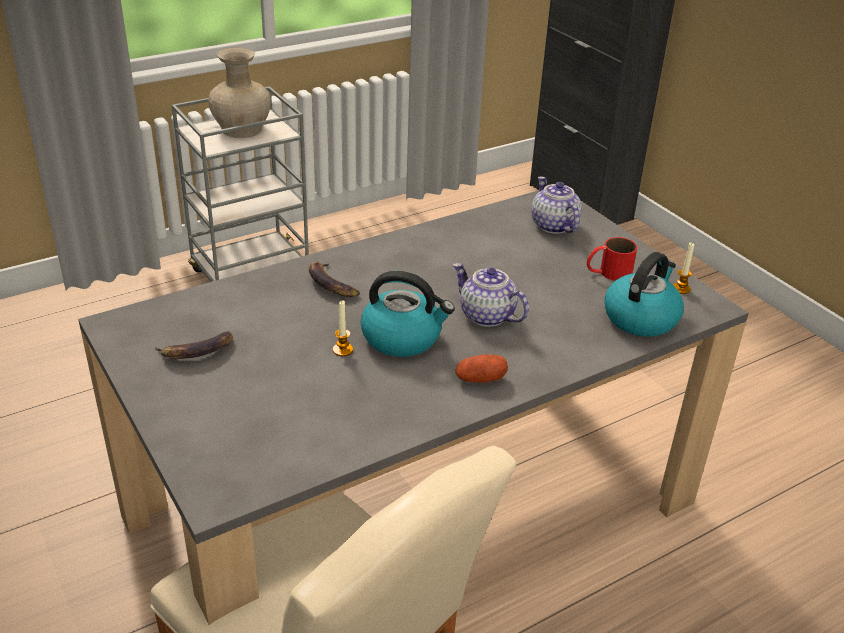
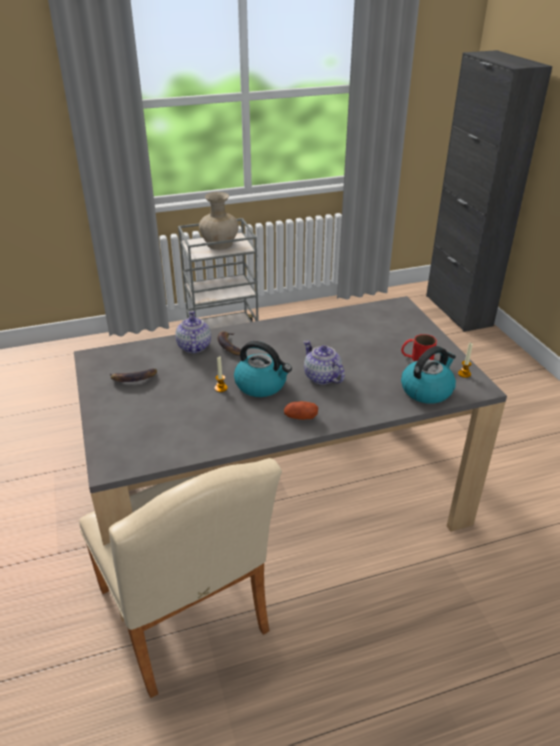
camera: 15 degrees right, 0 degrees up
teapot [532,176,582,234] -> teapot moved to [176,311,211,354]

